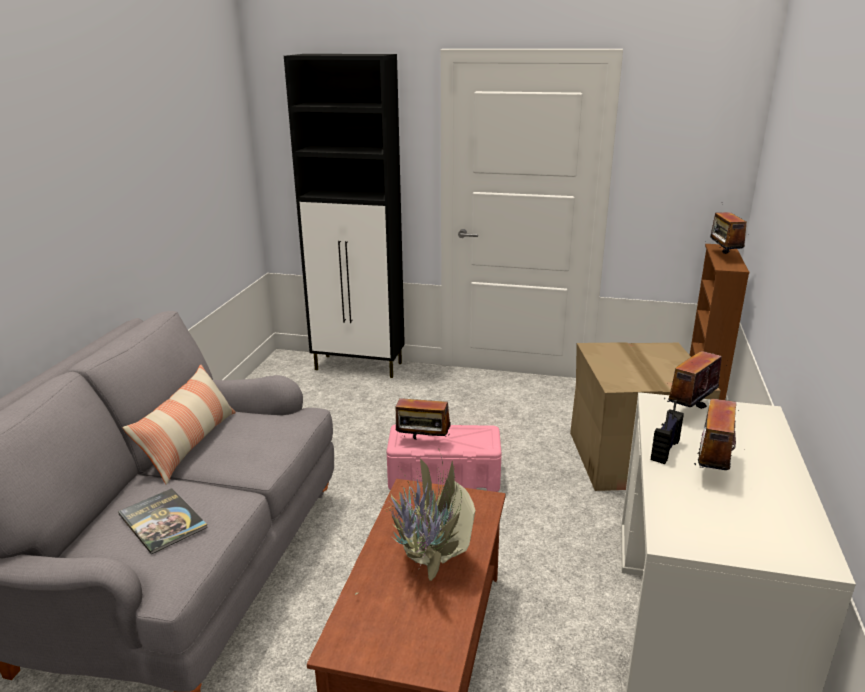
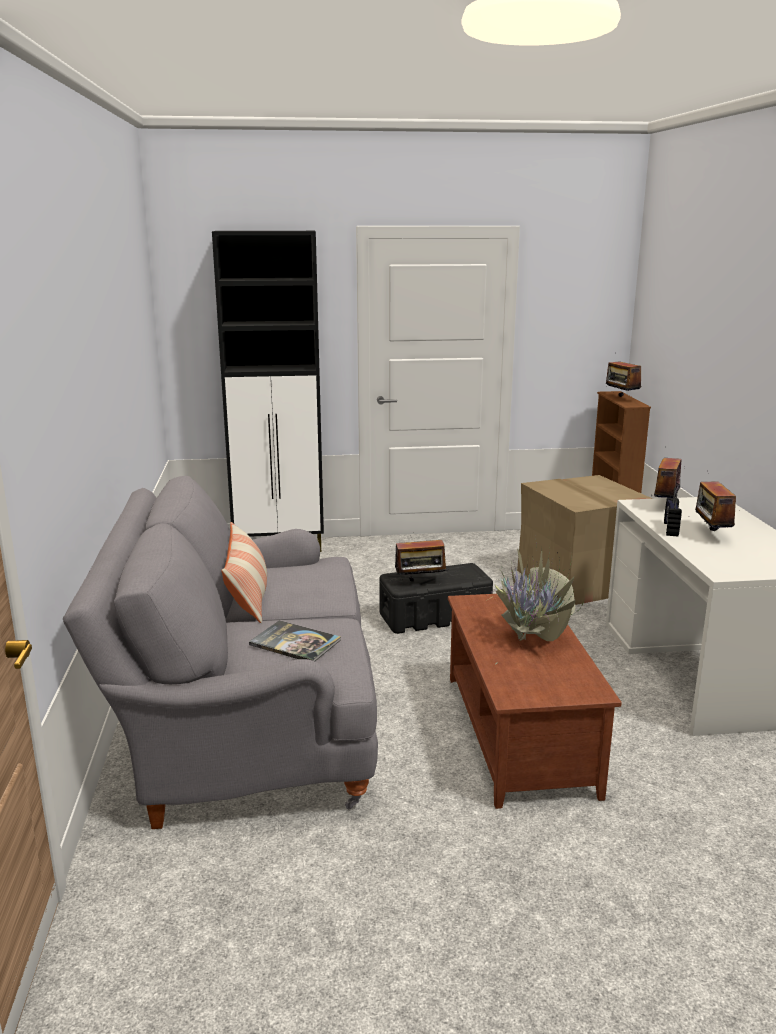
camera: 20 degrees left, 5 degrees down
pink storage box [387,424,502,492] -> black storage box [379,563,493,634]

